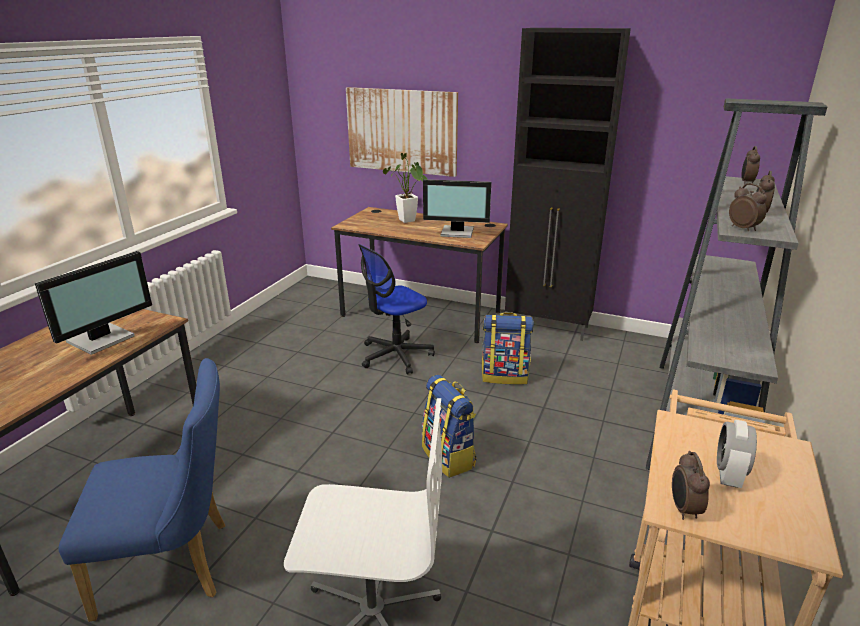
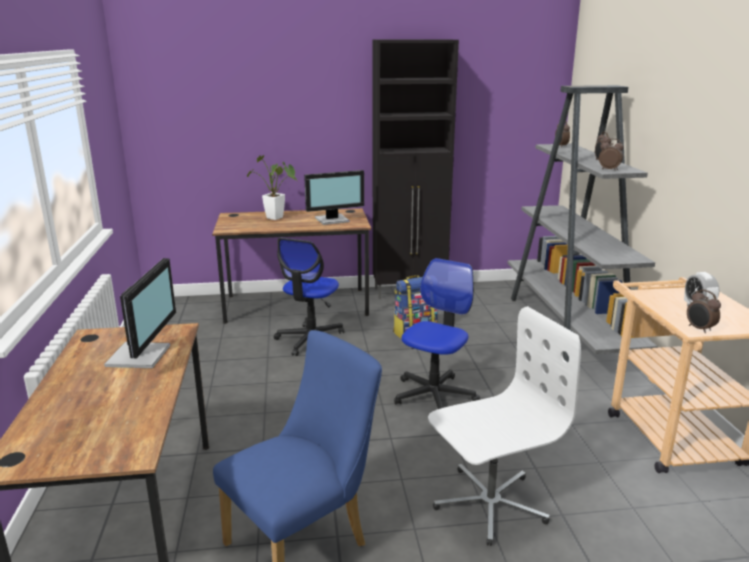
camera: 30 degrees left, 5 degrees down
picture [346,87,458,177] -> none
backpack [422,375,477,478] -> office chair [394,258,480,409]

